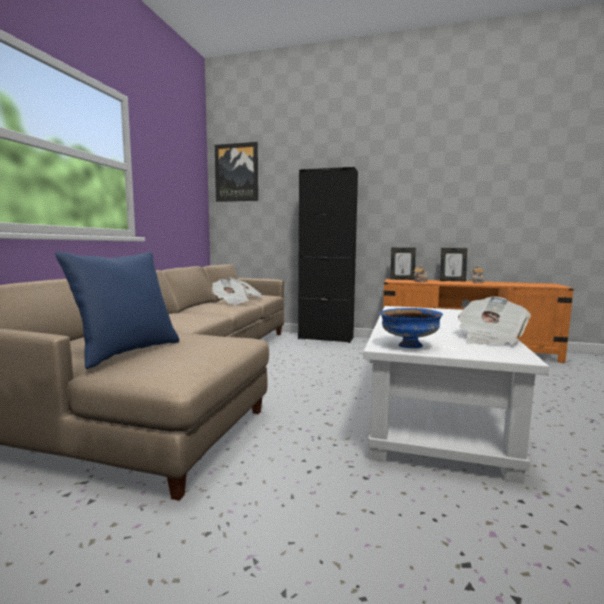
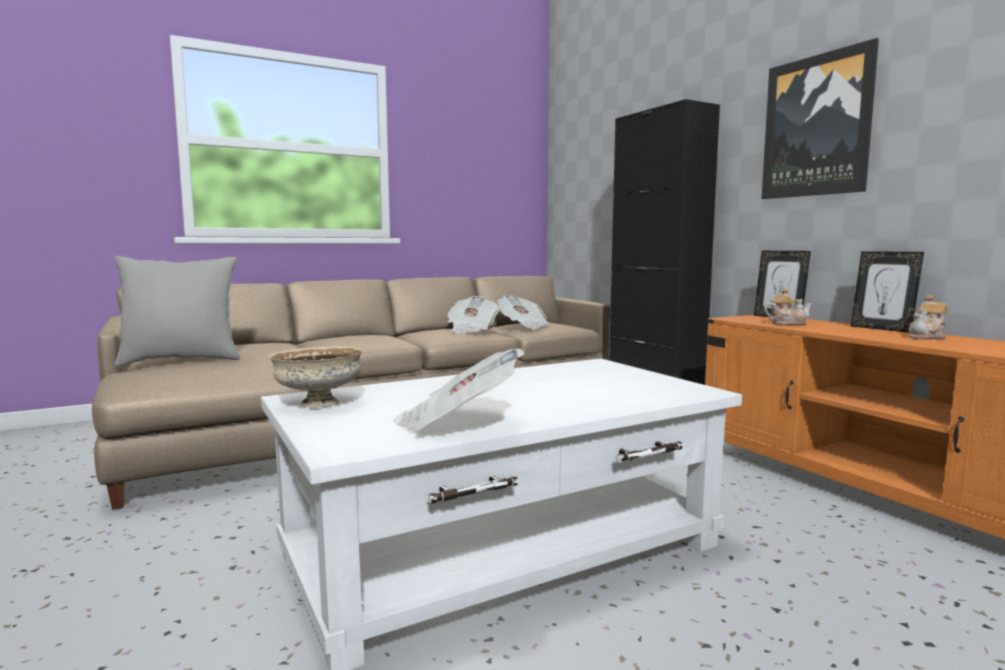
camera: 45 degrees right, 0 degrees up
blue pillow [55,252,179,369] -> grey pillow [115,256,240,367]
picture [215,142,258,202] -> picture moved to [762,38,879,199]
blue bowl [380,308,443,348] -> beige bowl [268,346,363,407]

